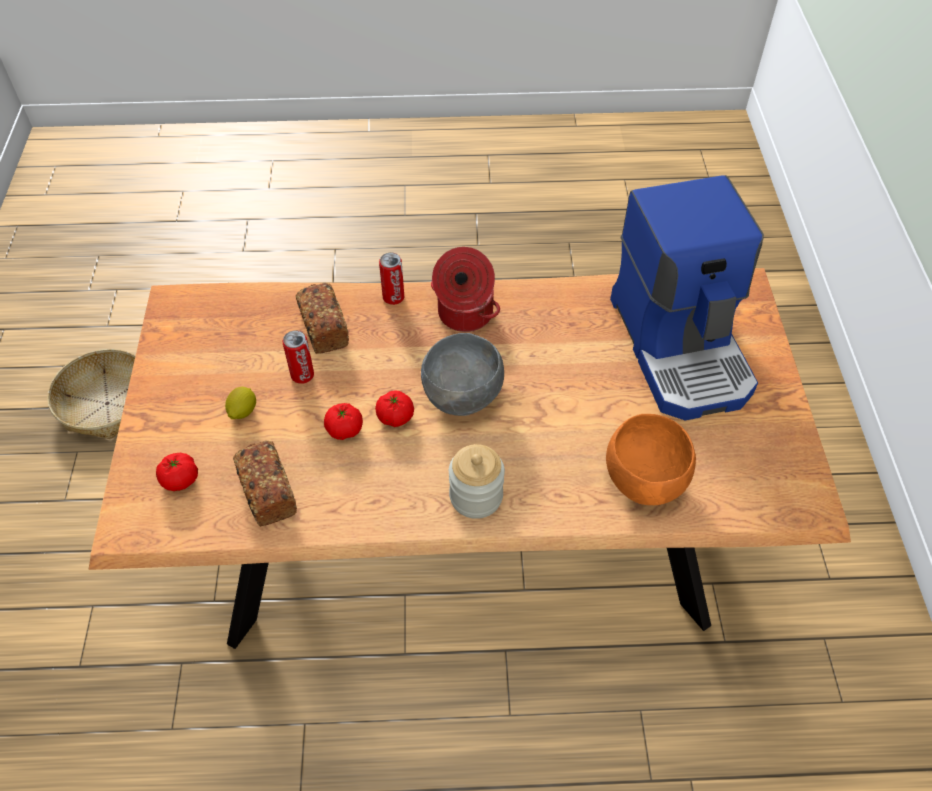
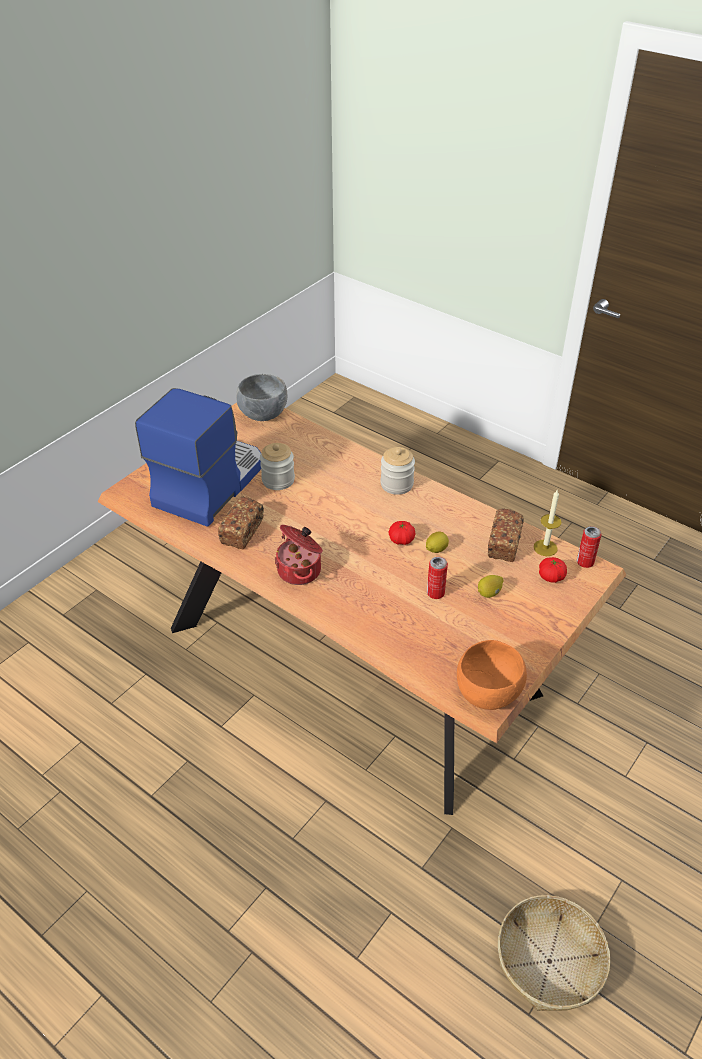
camera: 140 degrees left, 10 degrees down
bread [296,283,349,354] -> bread moved to [218,497,264,549]
tomato [324,403,363,440] -> lemon [426,532,449,553]
can [379,252,404,305] -> can moved to [577,526,601,568]
grey bowl [421,333,504,416] -> grey bowl moved to [236,374,287,421]
orange bowl [606,414,696,505] -> orange bowl moved to [457,640,527,710]
none -> jar [260,443,295,490]
none -> candle [534,490,562,556]

